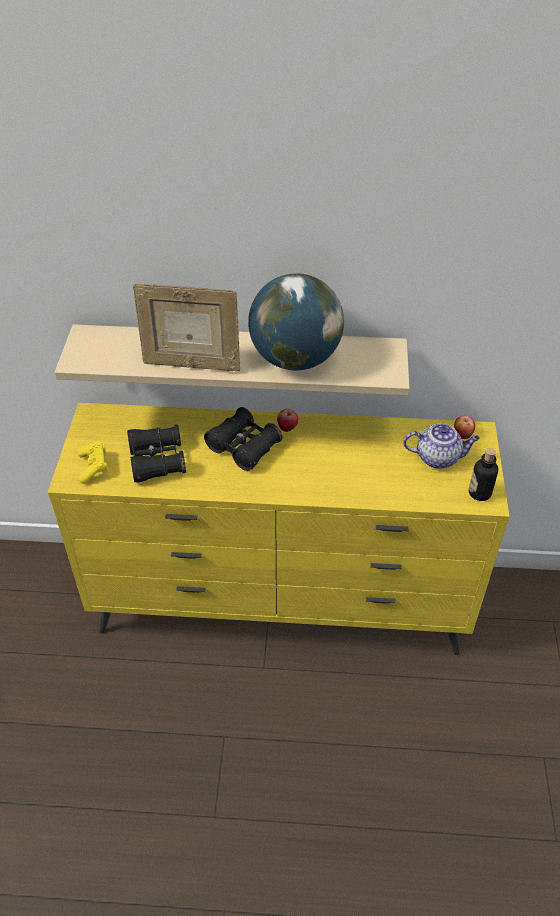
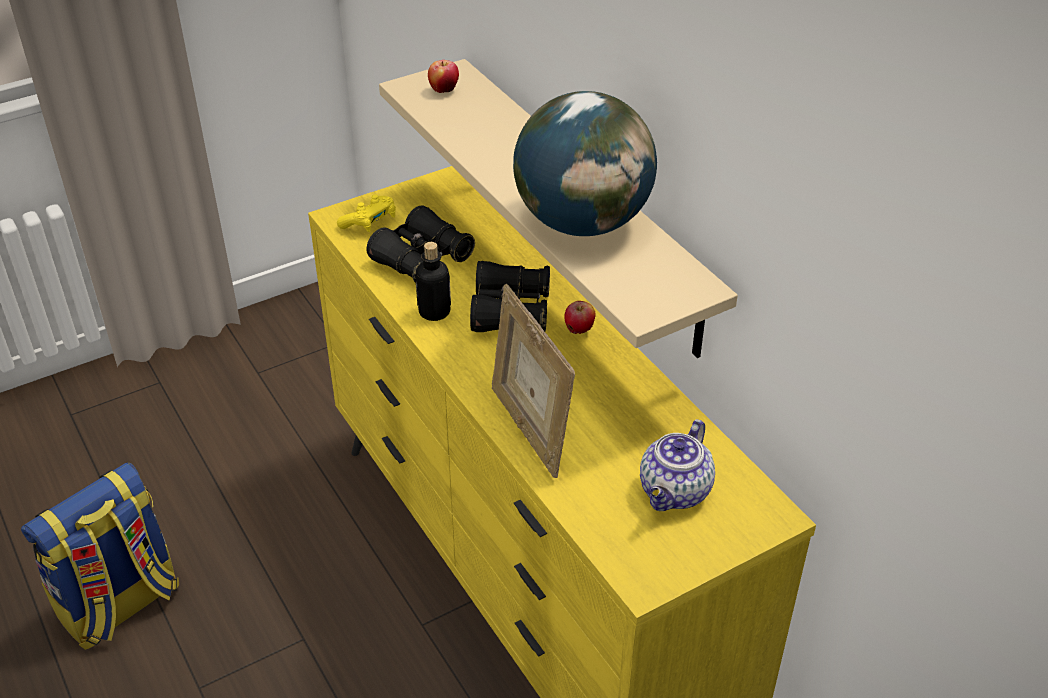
camera: 55 degrees right, 5 degrees down
picture frame [133,283,240,372] -> picture frame moved to [492,284,575,478]
teapot [403,423,480,469] -> teapot turned 60 degrees clockwise [640,419,715,511]
apple [454,415,475,439] -> apple moved to [428,60,459,93]
bottle [469,448,498,501] -> bottle moved to [415,242,451,321]
none -> backpack [21,463,179,650]

